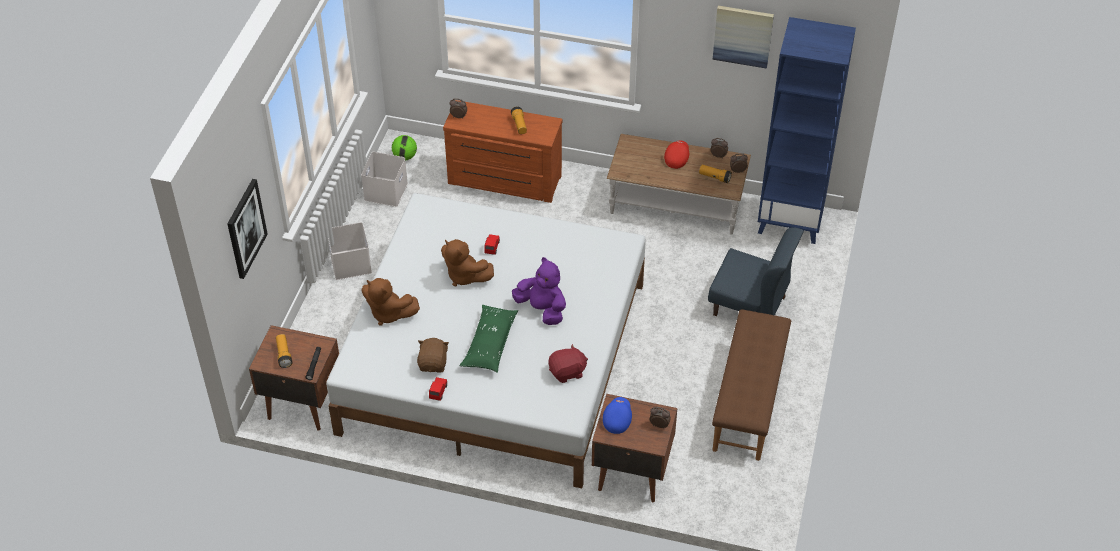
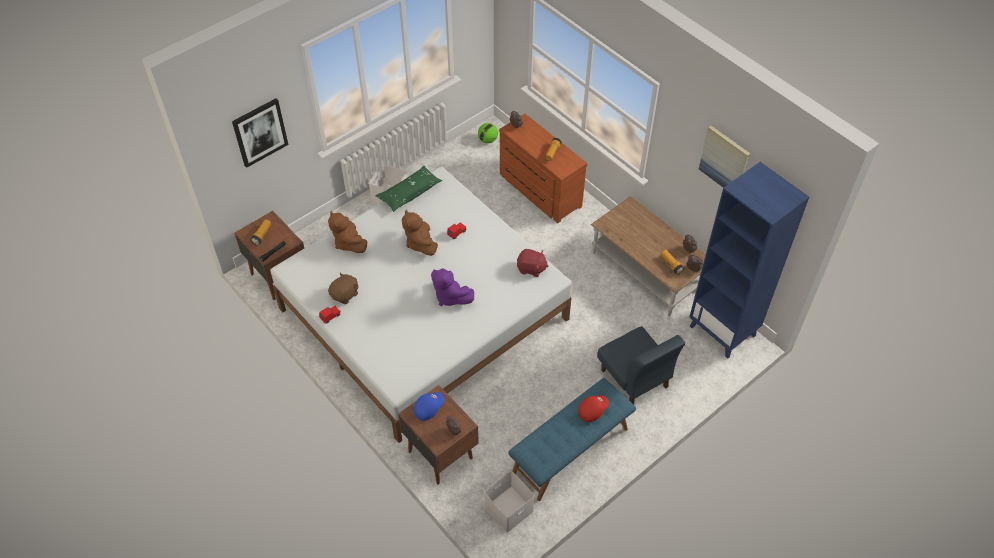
camera: 35 degrees right, 5 degrees up
white storage box [361,152,408,207] -> white storage box moved to [484,471,535,533]
green pillow [460,305,518,373] -> green pillow moved to [375,166,442,212]
purple plush toy [512,257,566,325] -> purple plush toy turned 150 degrees clockwise [431,268,474,306]
red plush toy [548,344,588,383] -> red plush toy moved to [517,249,548,277]
red cap [664,140,689,169] -> red cap moved to [578,395,609,422]
brown bench [712,309,791,461] -> blue bench [508,378,636,501]

